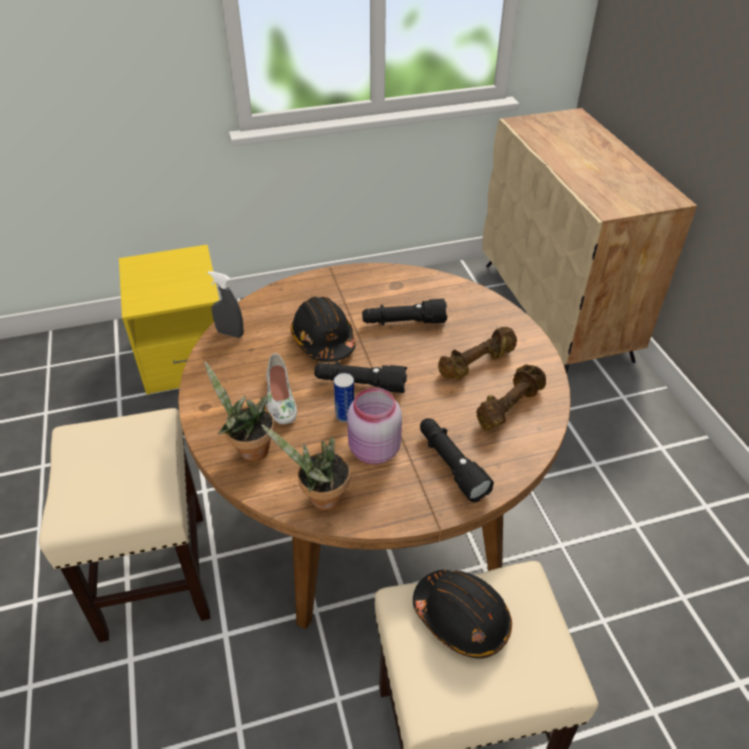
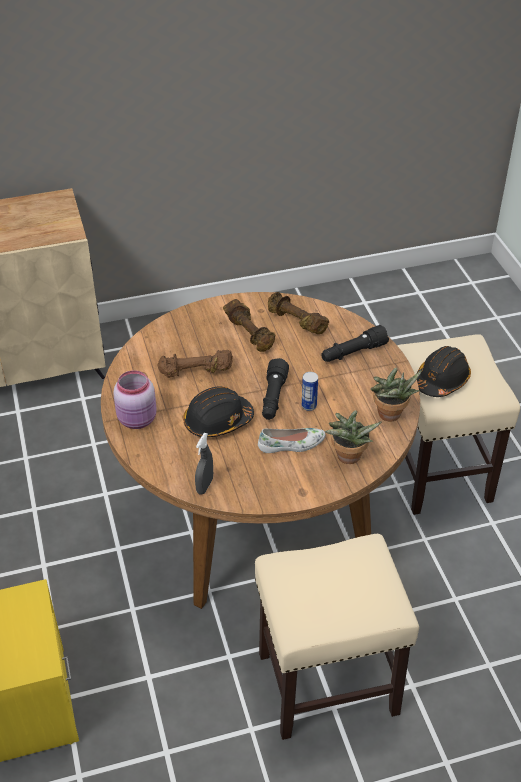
camera: 90 degrees left, 0 degrees up
pink jar [347,387,402,464] -> pink jar moved to [113,370,157,429]
black flashlight [362,299,447,325] -> brown dumbbell [157,350,233,378]

